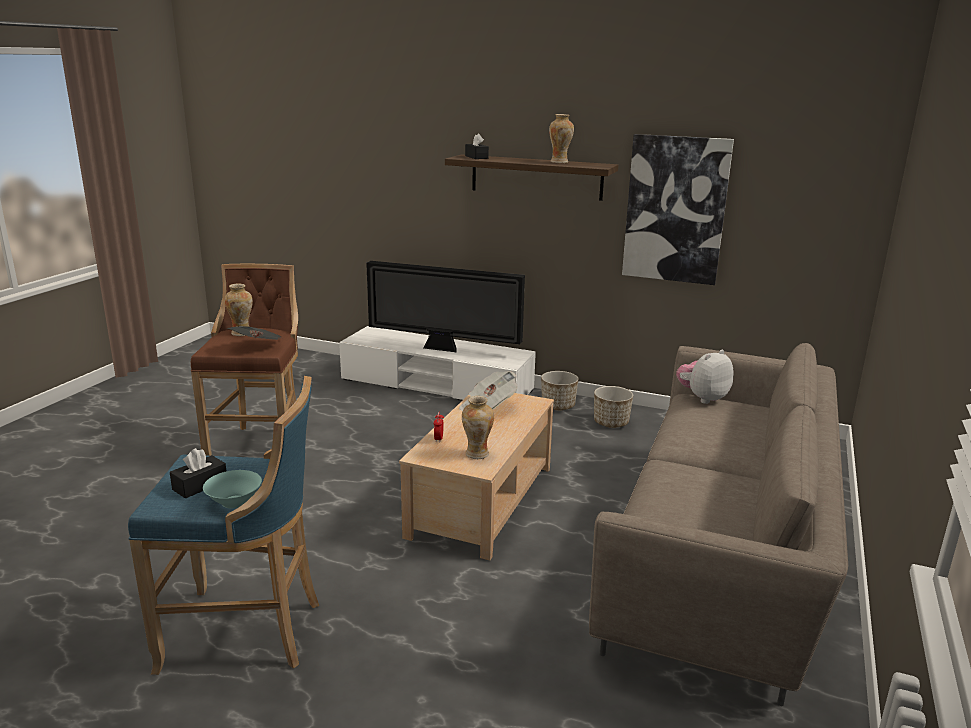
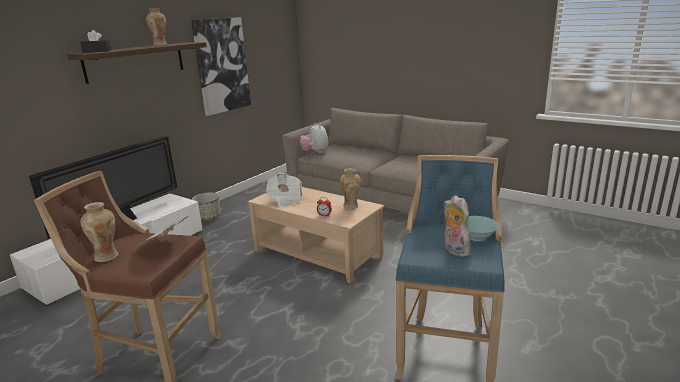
camera: 75 degrees left, 0 degrees up
black tissue box [170,448,226,499] -> plush toy [443,195,471,257]
planter [594,386,633,428] -> none

